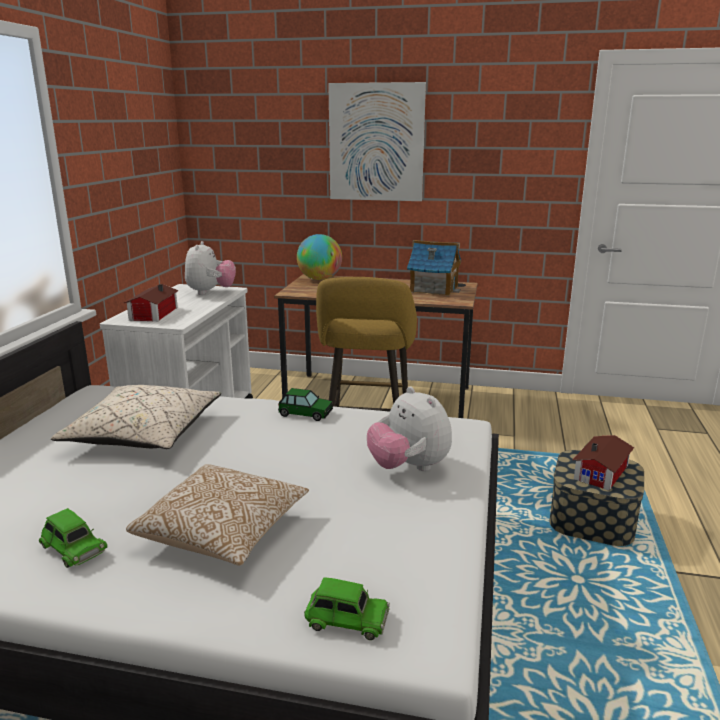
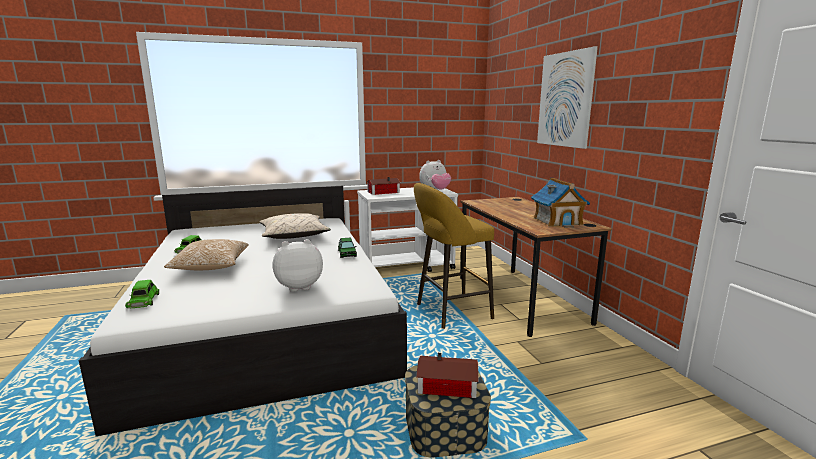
camera: 60 degrees right, 5 degrees down
globe [297,234,342,280] -> none
plush toy [367,386,452,471] -> plush toy turned 45 degrees clockwise [273,239,323,292]

